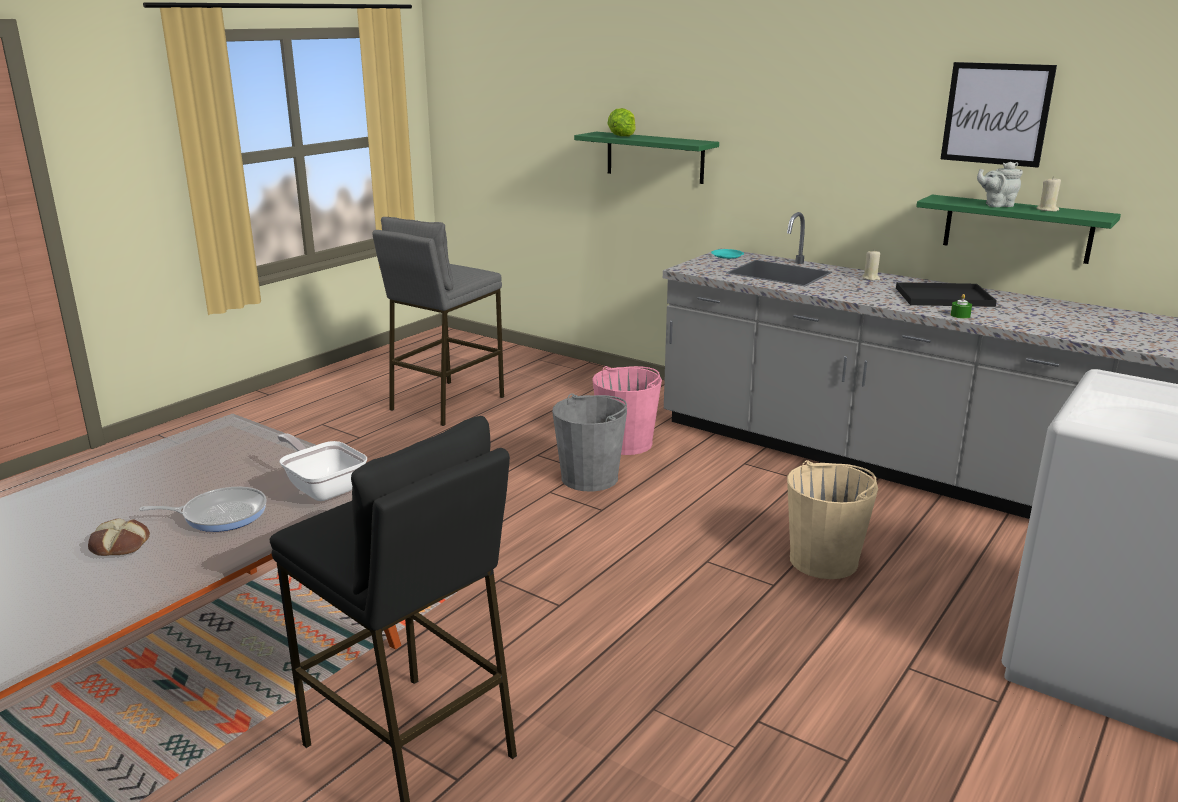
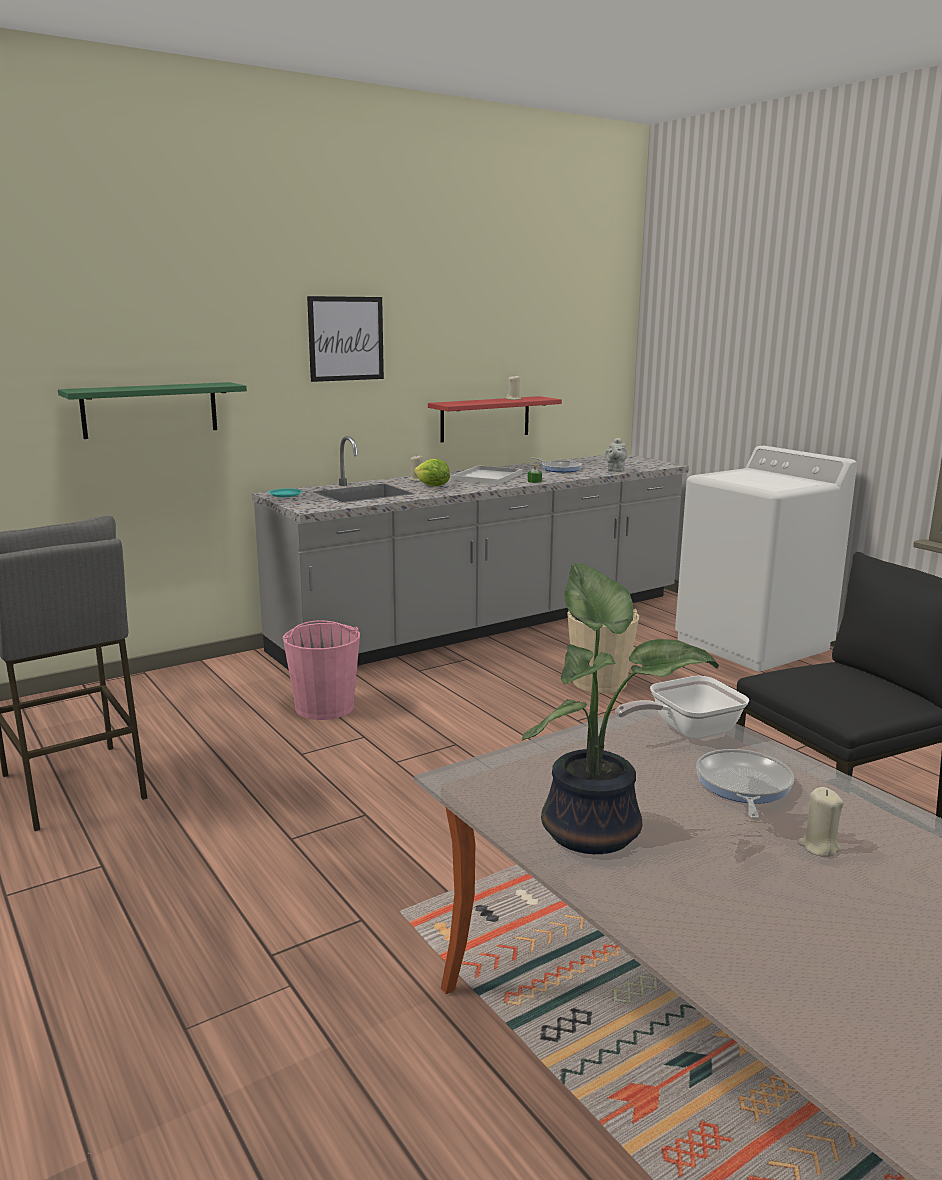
camera: 70 degrees left, 5 degrees down
bread [88,518,150,556] -> beige candle [797,787,844,857]
grey bucket [552,393,627,491] -> none
lettuce [607,108,636,137] -> lettuce moved to [414,459,450,486]
black tray [896,282,997,307] -> white tray [452,465,523,485]
green shelf [916,195,1121,264] -> red shelf [428,396,562,443]
picture [941,62,1057,168] -> picture moved to [307,296,384,382]
grey teapot [977,162,1023,207] -> grey teapot moved to [605,438,628,472]
none -> potted plant [522,563,719,854]
none -> frying pan [531,457,582,472]

